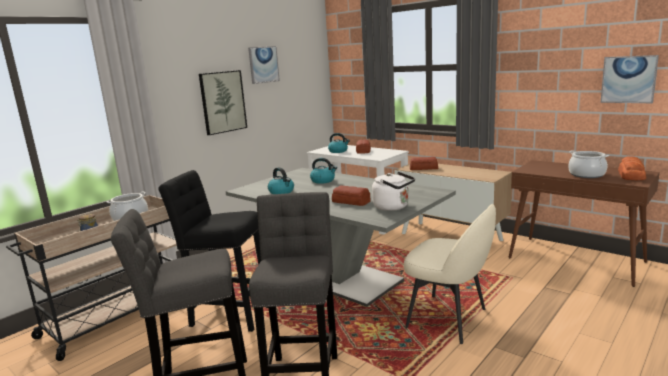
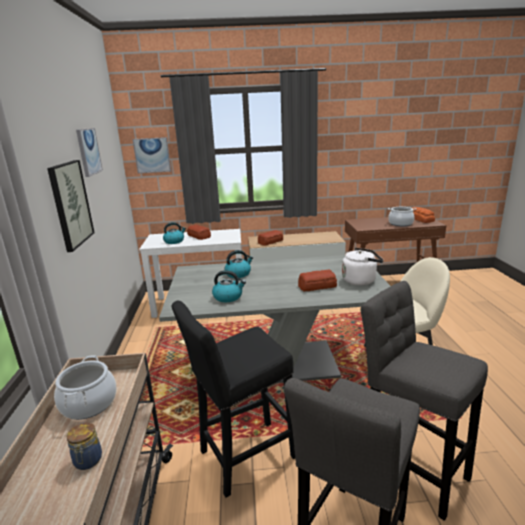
camera: 45 degrees left, 5 degrees up
picture [600,55,659,103] -> picture moved to [132,137,171,173]

